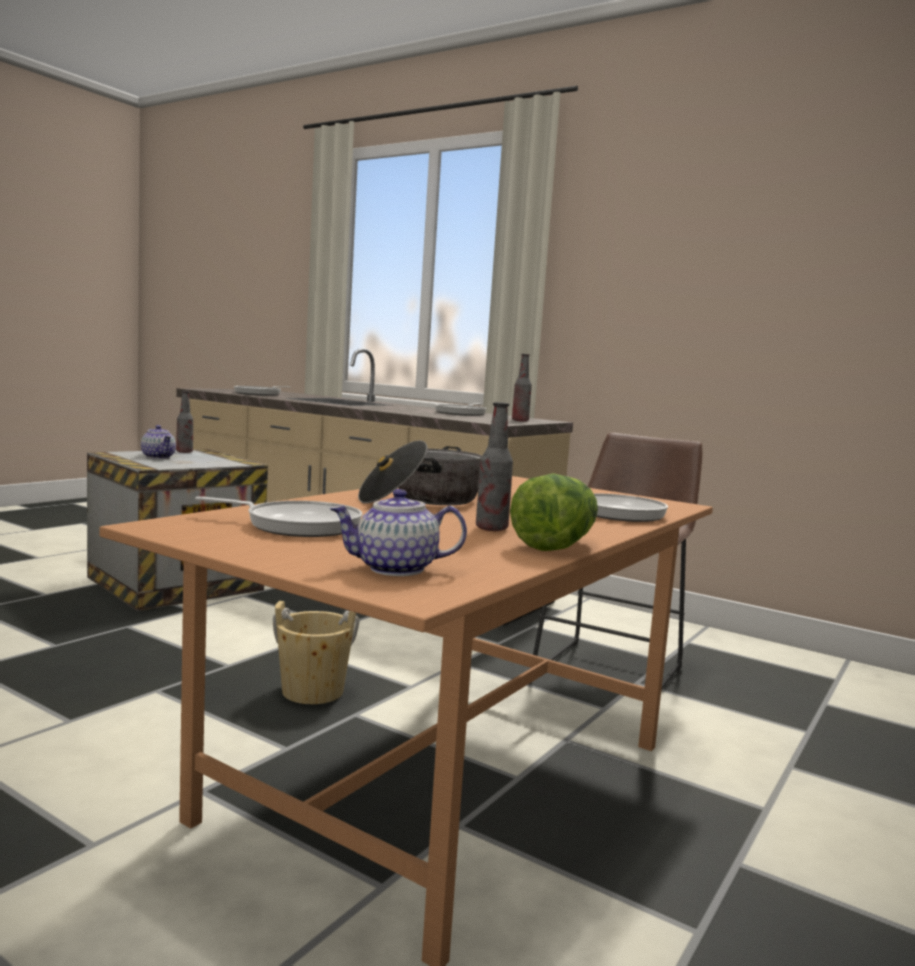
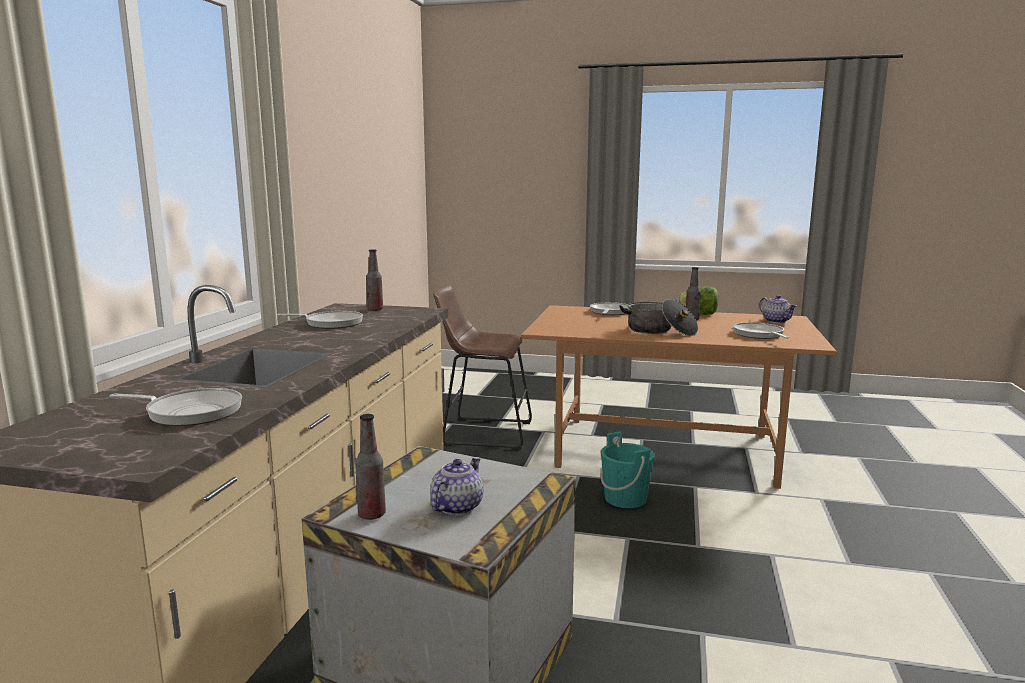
camera: 110 degrees left, 5 degrees up
beige bucket [273,601,359,704] -> turquoise bucket [600,432,655,508]

